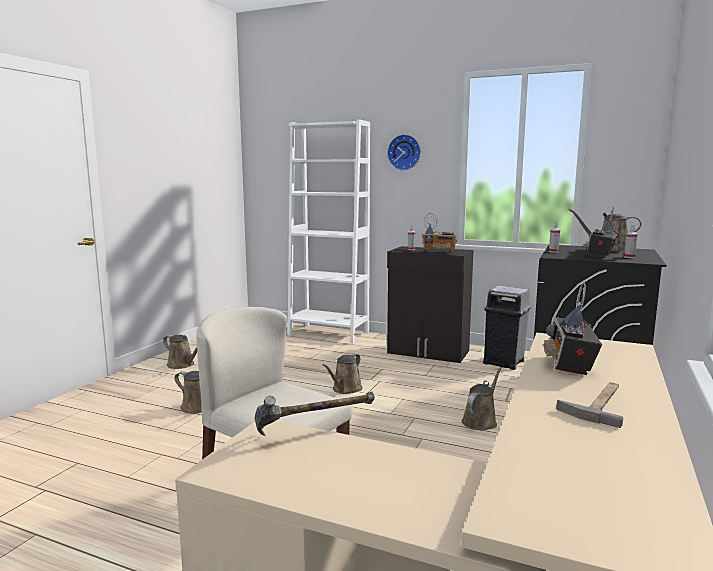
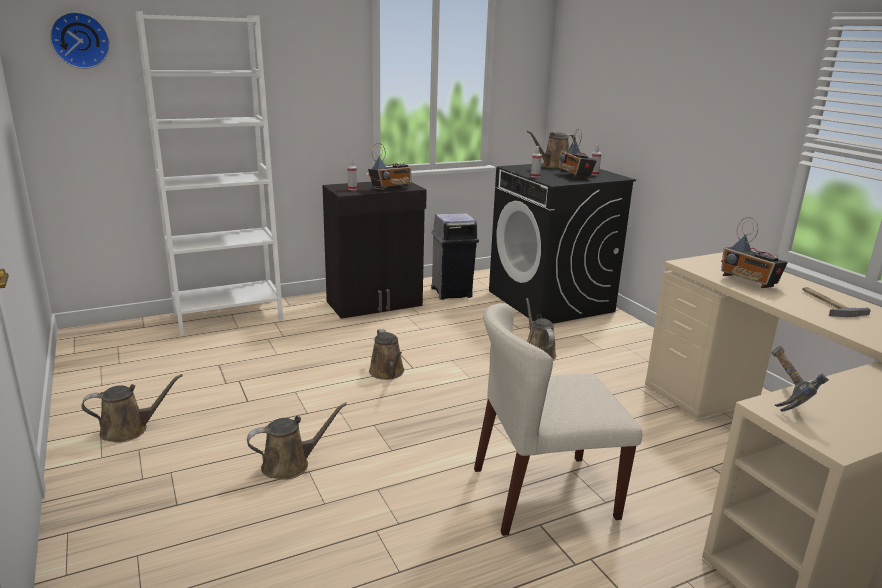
camera: 50 degrees left, 10 degrees up
wall clock [387,134,421,171] -> wall clock moved to [50,12,110,69]

